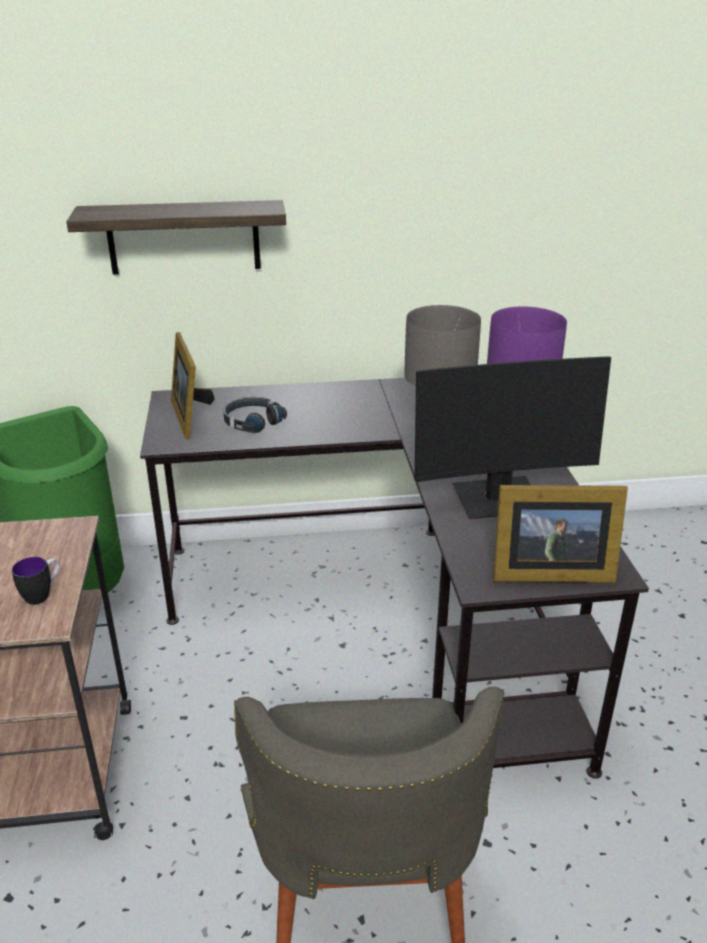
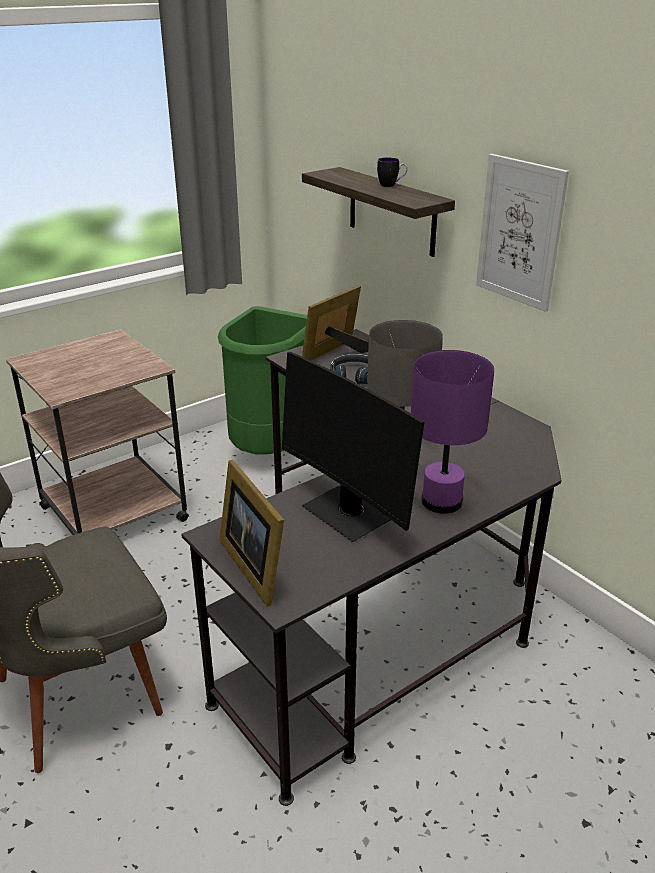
camera: 60 degrees right, 0 degrees up
mug [12,557,59,605] -> mug moved to [377,157,408,187]
none -> picture [476,154,569,312]

